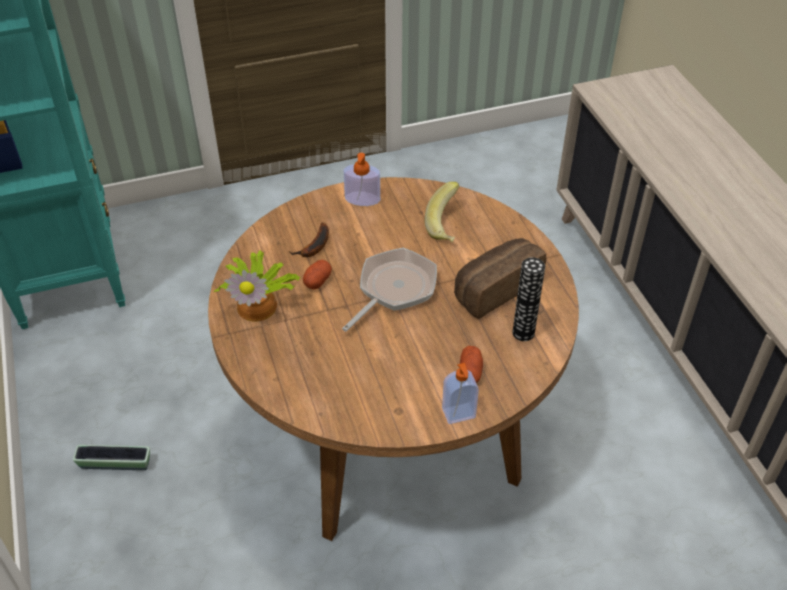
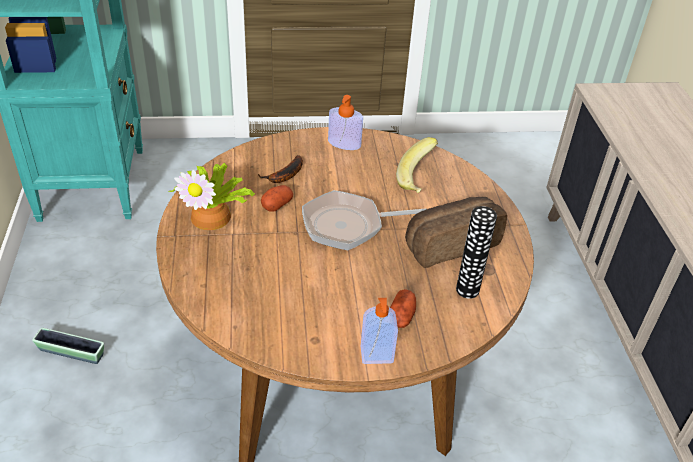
camera: 10 degrees right, 5 degrees down
frying pan [342,248,437,332] -> frying pan turned 150 degrees counterclockwise [302,190,426,250]

